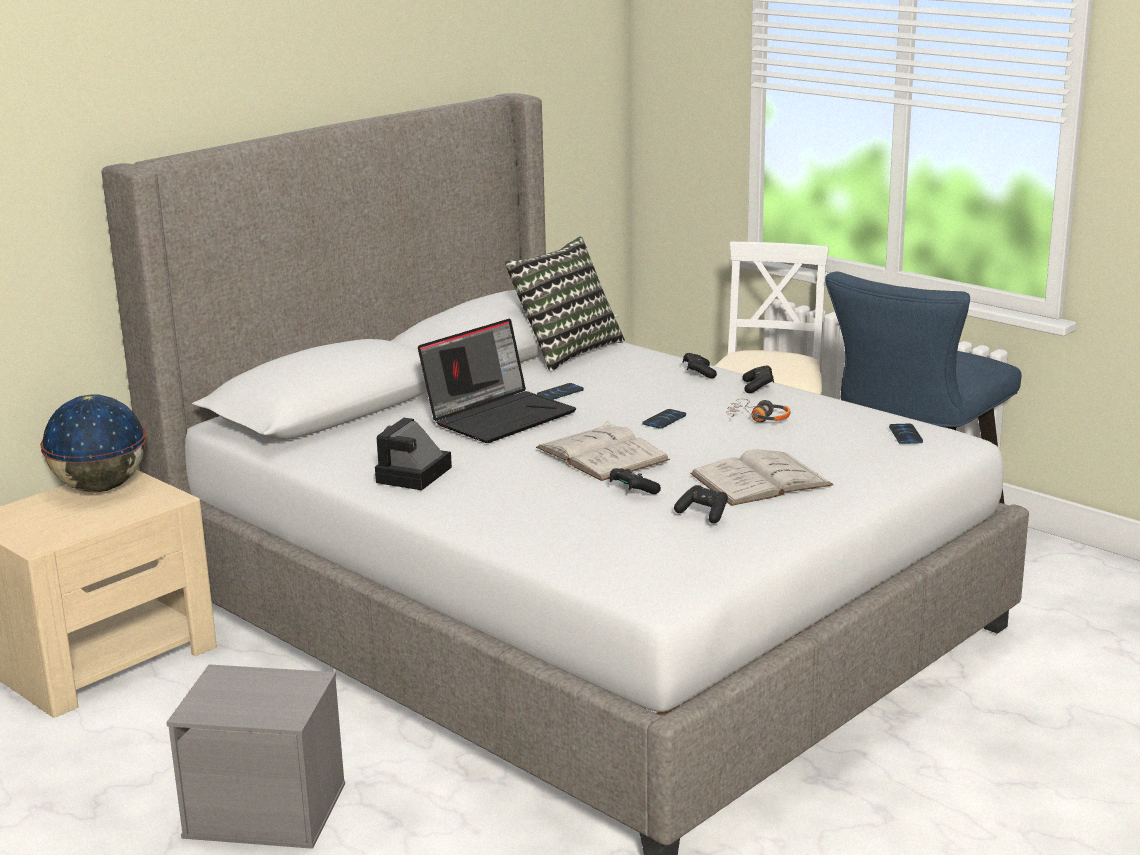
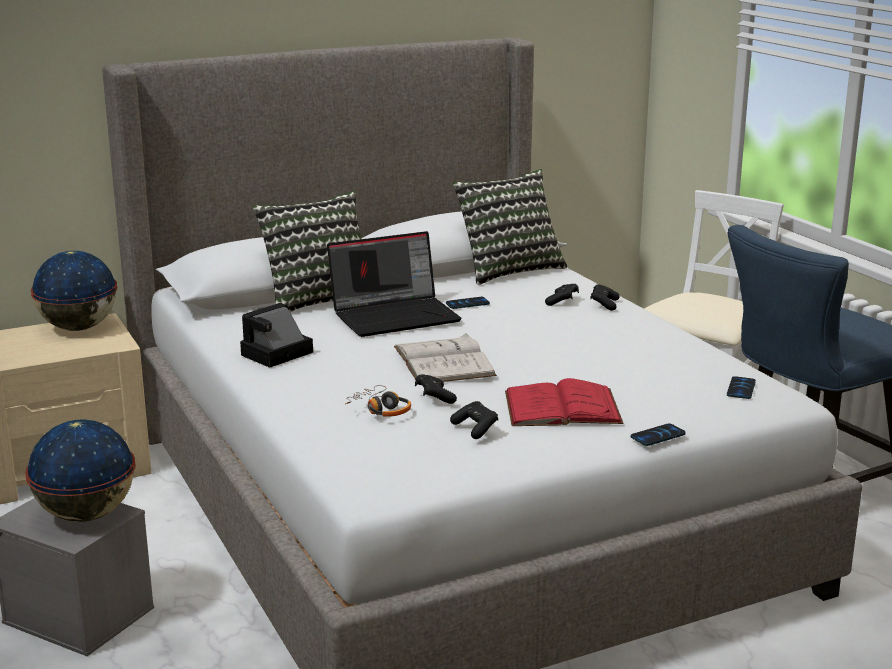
camera: 20 degrees right, 0 degrees up
phone [642,409,686,429] -> phone moved to [631,423,686,446]
white book [690,450,833,506] -> red book [505,378,623,426]
headphones [726,399,791,422] -> headphones moved to [345,385,411,417]
black game controller [742,366,774,393] -> black game controller moved to [545,284,579,306]
none -> globe [25,420,136,522]
none -> pillow [253,191,361,312]

